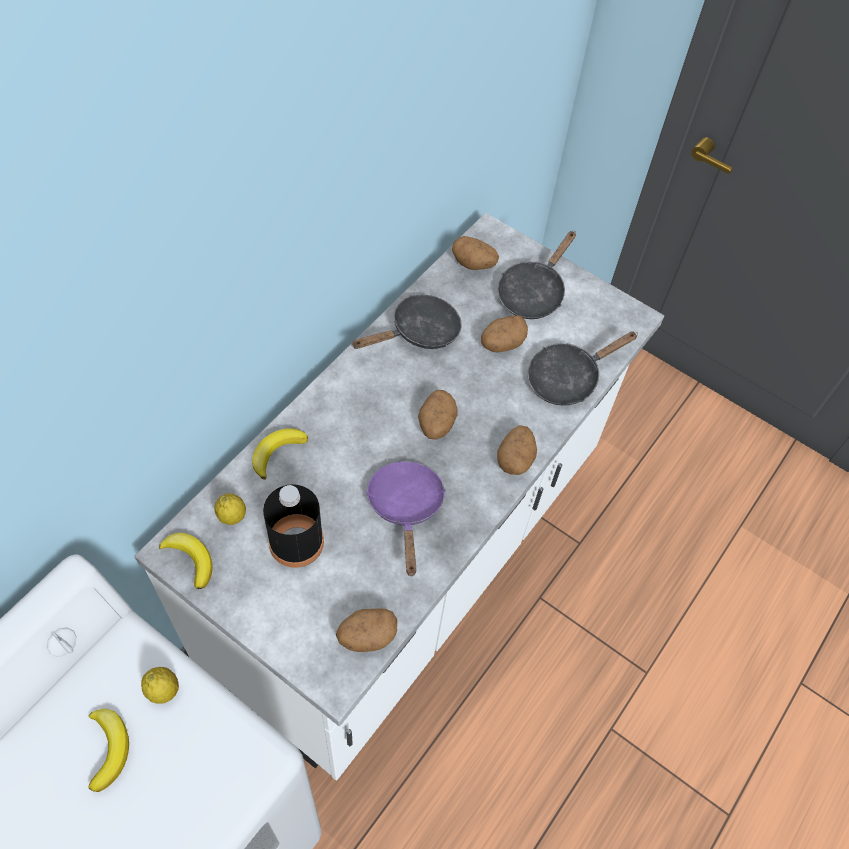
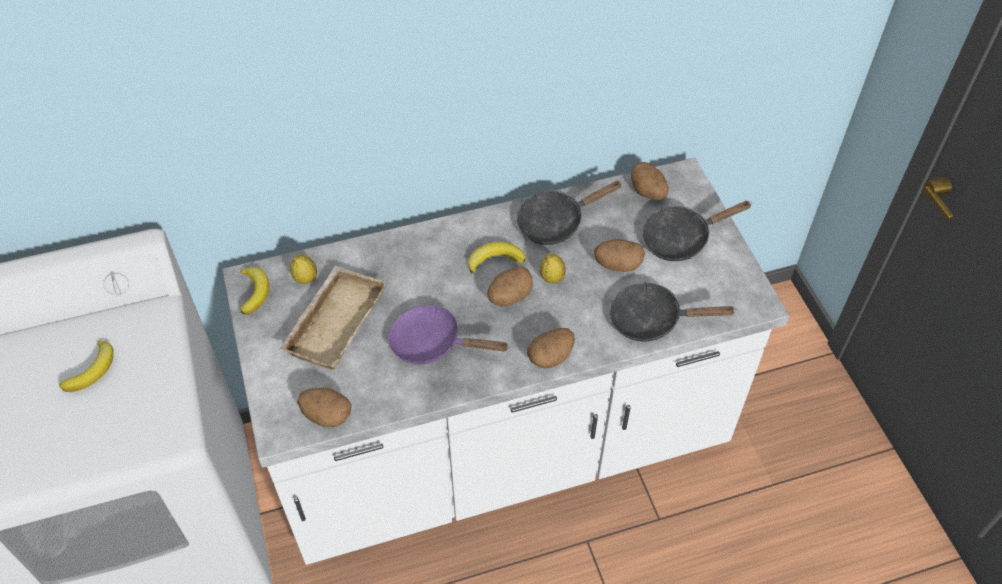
camera: 40 degrees right, 5 degrees down
lemon [141,667,179,703] -> lemon moved to [540,253,566,284]
banana [252,428,308,480] -> banana moved to [469,242,525,274]
black bottle [263,484,324,568] -> beige tray [280,266,387,370]
black frying pan [351,295,462,349] -> black frying pan turned 150 degrees clockwise [516,181,622,245]
purple frying pan [366,461,446,576] -> purple frying pan turned 105 degrees counterclockwise [388,304,510,364]

